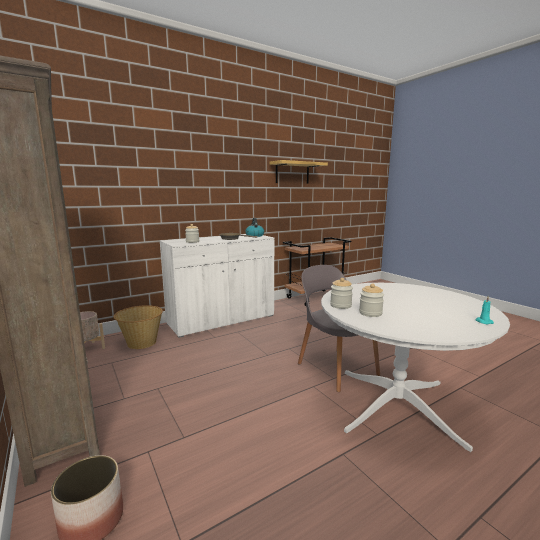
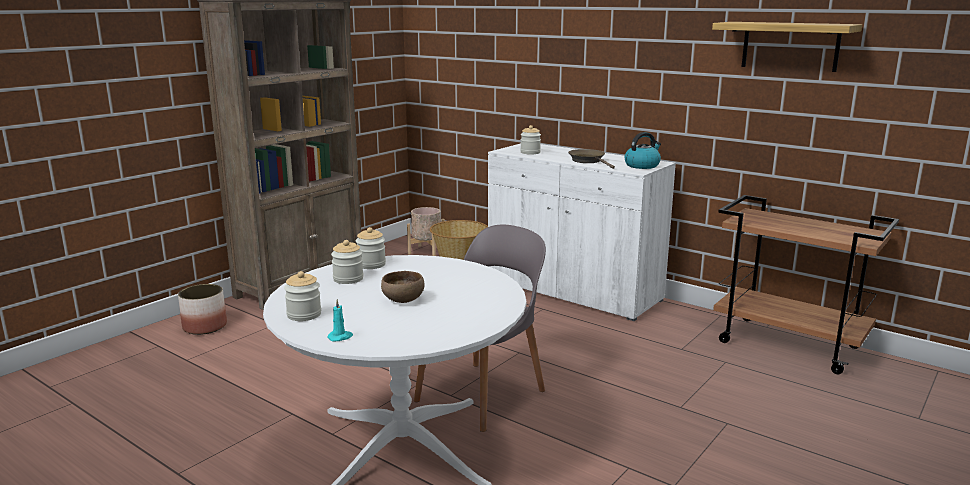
camera: 70 degrees right, 5 degrees up
none -> jar [284,271,321,321]
none -> brown bowl [381,271,425,303]

